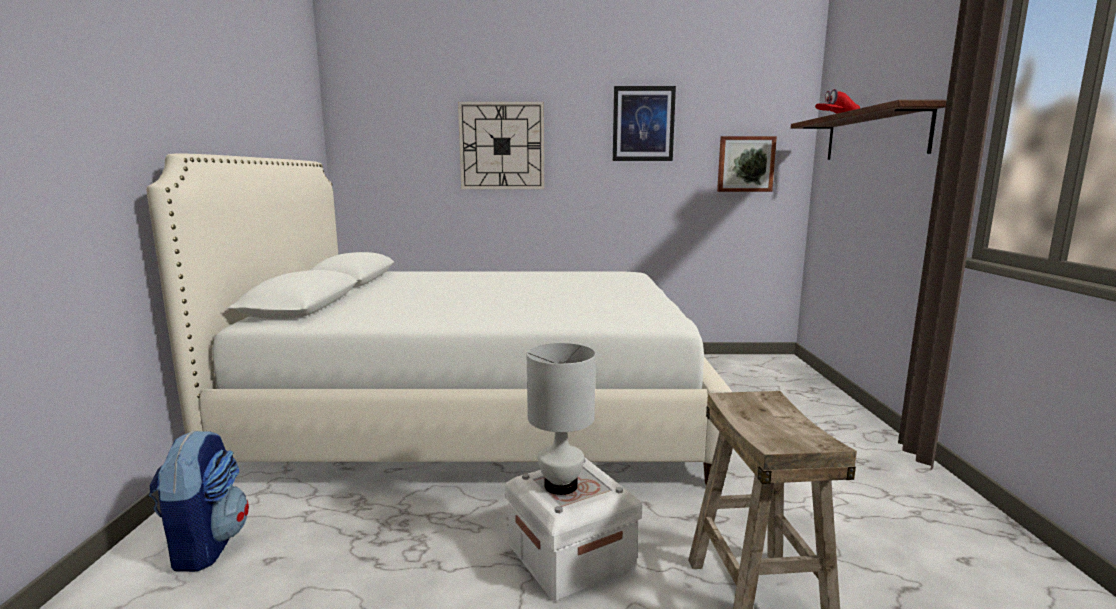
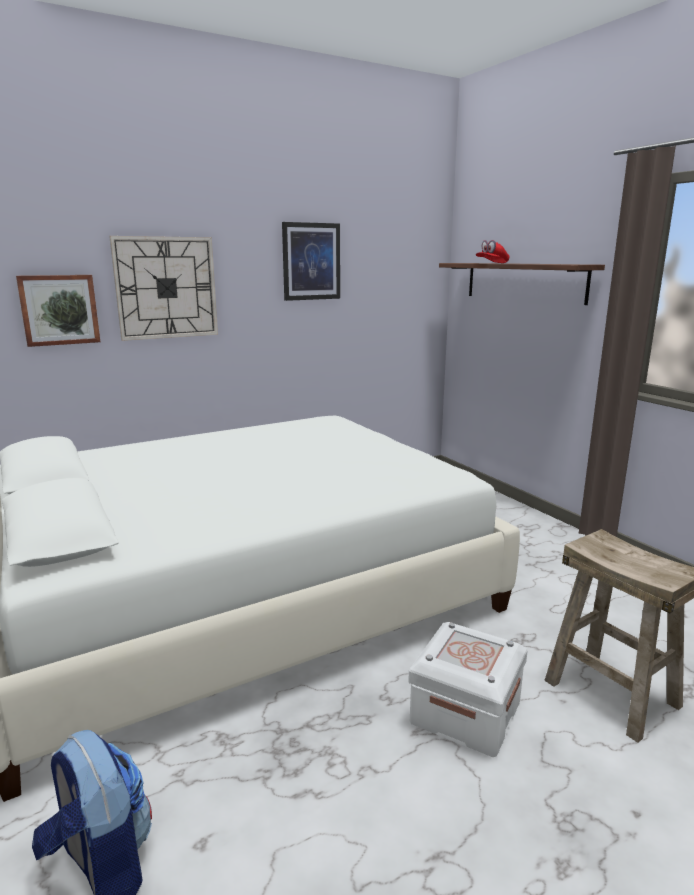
camera: 30 degrees left, 5 degrees up
white table lamp [527,343,596,495] -> none
picture [717,136,777,192] -> picture moved to [16,275,100,347]

